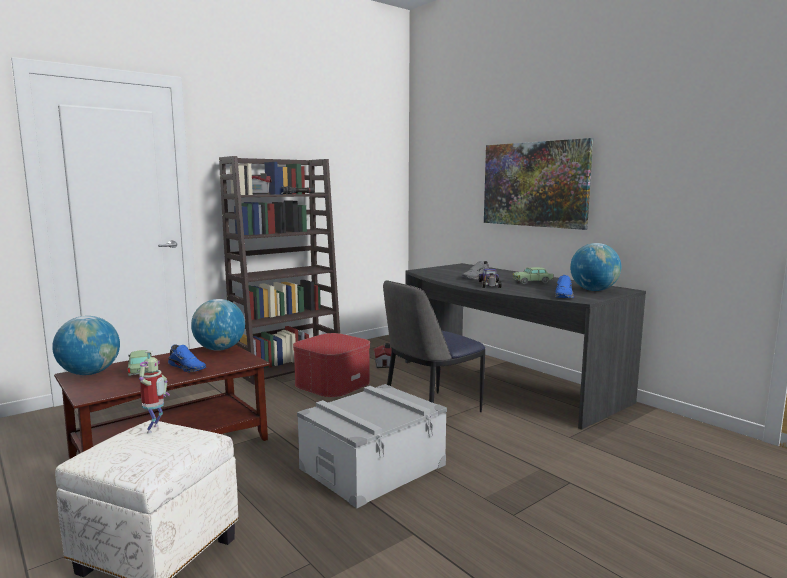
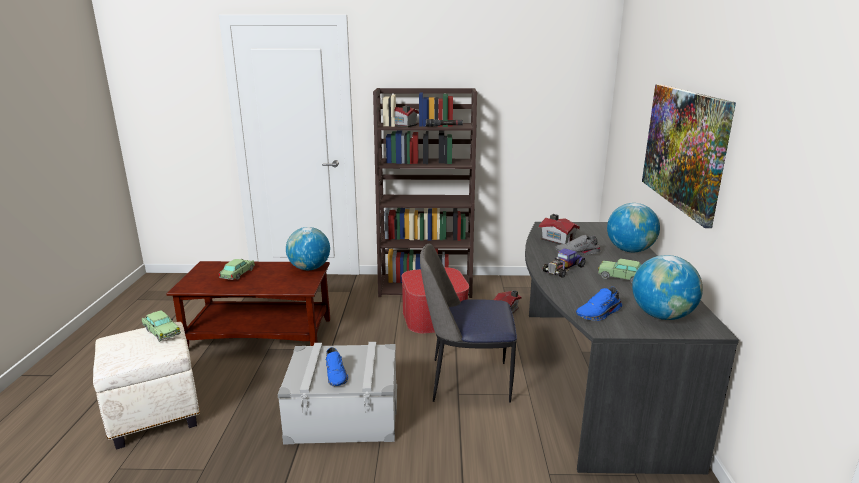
camera: 40 degrees right, 10 degrees up
globe [52,316,120,375] -> globe moved to [607,203,660,252]
toy robot [139,351,170,434] -> toy car [142,310,181,342]
blue shoe [168,345,206,372] -> blue shoe moved to [325,347,348,386]
none -> toy house [539,214,580,245]

